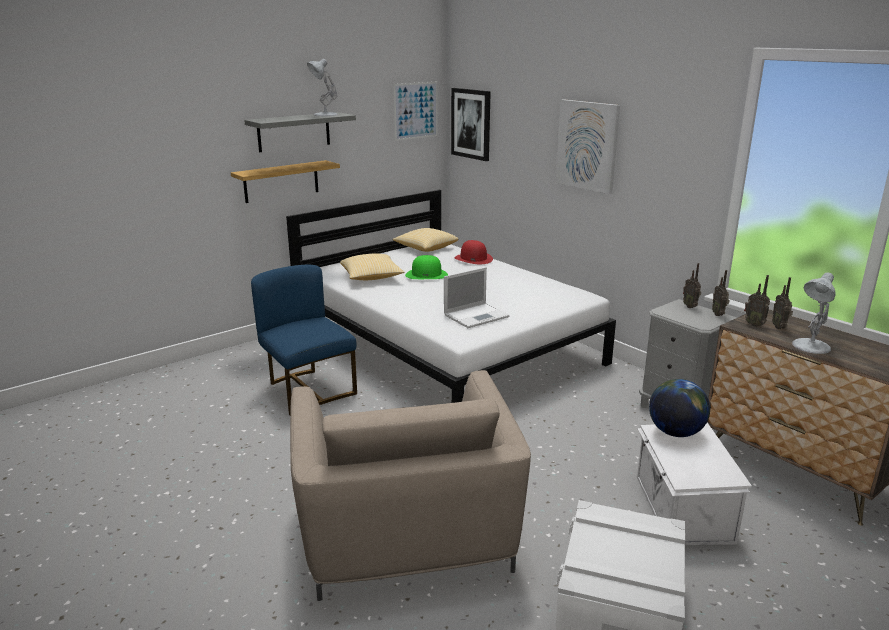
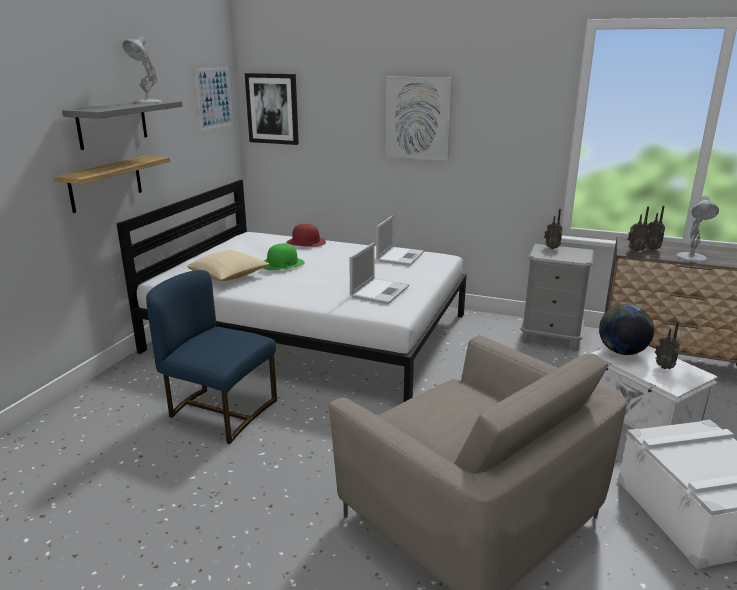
camera: 30 degrees left, 0 degrees up
pillow [392,228,459,252] -> none
radio [712,270,730,316] -> radio moved to [655,321,680,369]
none -> laptop [376,215,424,266]

